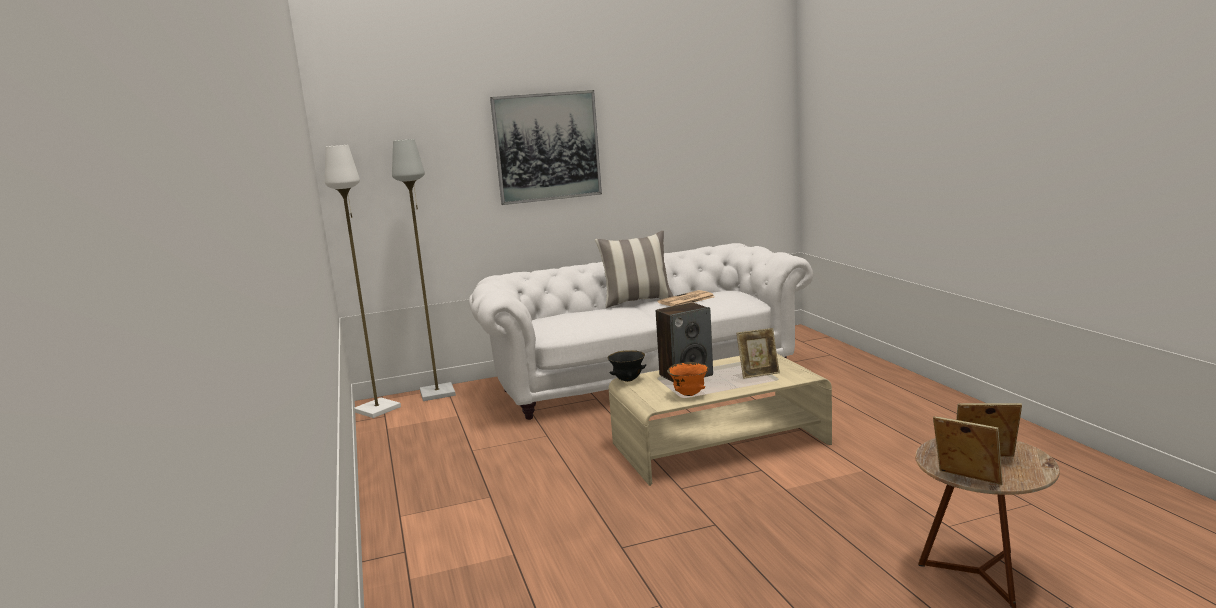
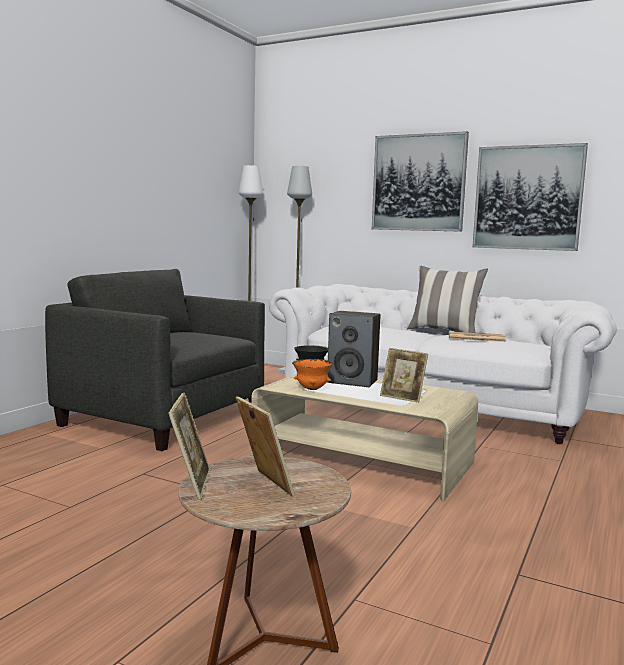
camera: 45 degrees right, 5 degrees down
none -> grey armchair [45,269,265,451]
none -> picture [473,143,588,251]

